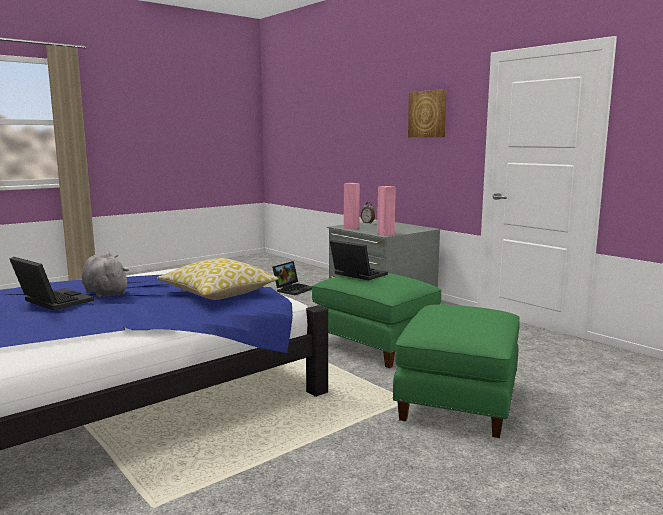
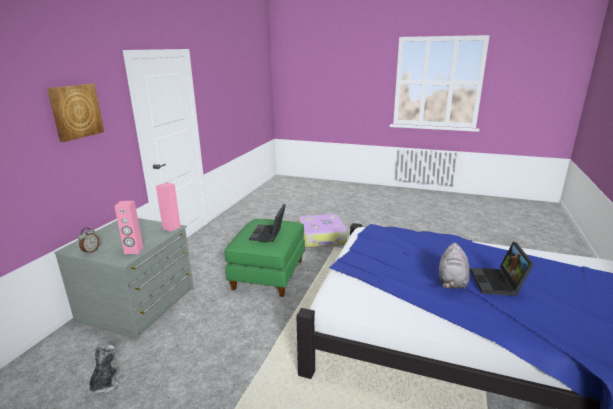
camera: 120 degrees left, 10 degrees up
pillow [157,258,279,300] -> none
laptop [272,261,312,295] -> plush toy [89,345,123,394]
green ottoman [393,304,520,438] -> suitcase [298,214,347,248]

